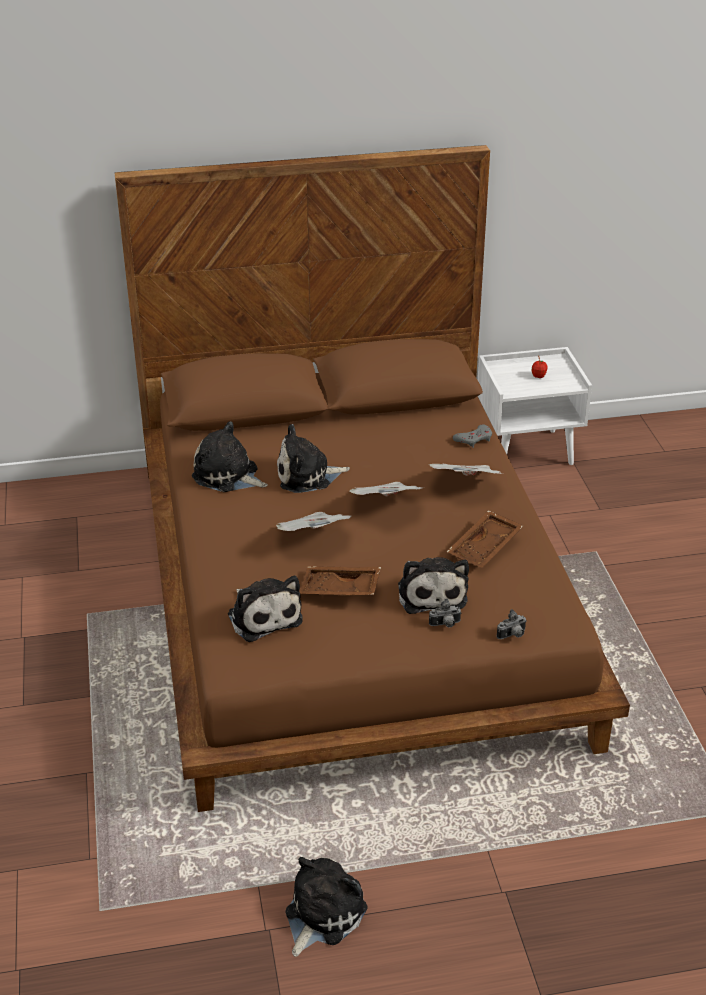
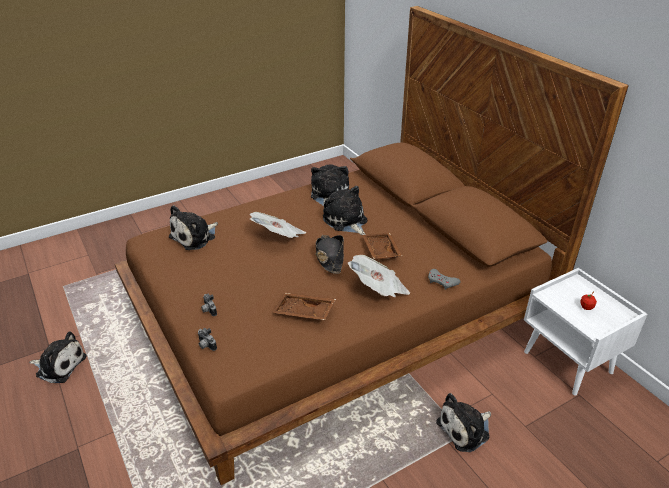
camera: 70 degrees right, 0 degrees up
brown tray [299,566,381,596] -> brown tray moved to [363,233,402,259]
newspaper [349,482,423,496] -> black hat [315,235,344,274]
plush toy [398,557,469,614] -> plush toy moved to [436,393,491,452]

